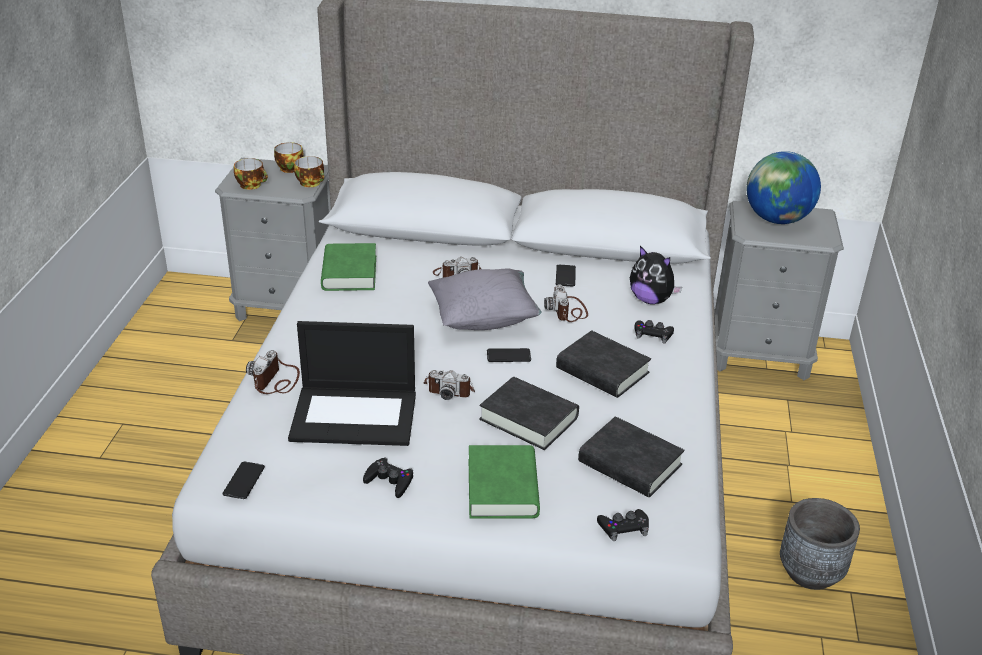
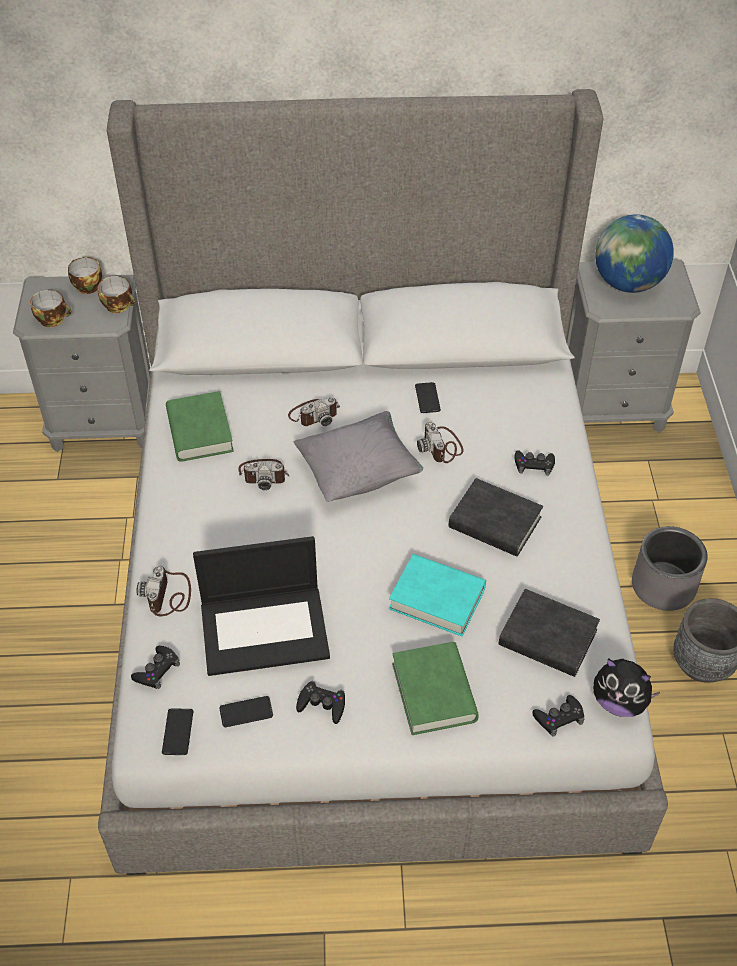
camera: 10 degrees left, 15 degrees up
camera [423,370,475,400] -> camera moved to [238,459,289,490]
black book [479,377,579,450] -> turquoise book [389,554,486,637]
phone [487,348,531,362] -> phone moved to [220,696,273,727]
plush toy [630,246,682,304] -> plush toy moved to [593,658,660,717]
none -> black game controller [131,646,180,689]
none -> grey planter [632,526,708,611]

